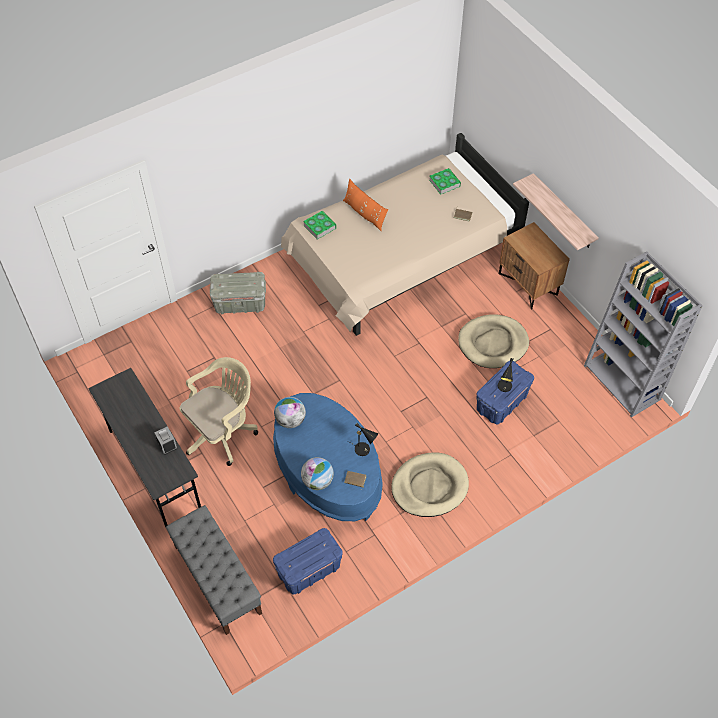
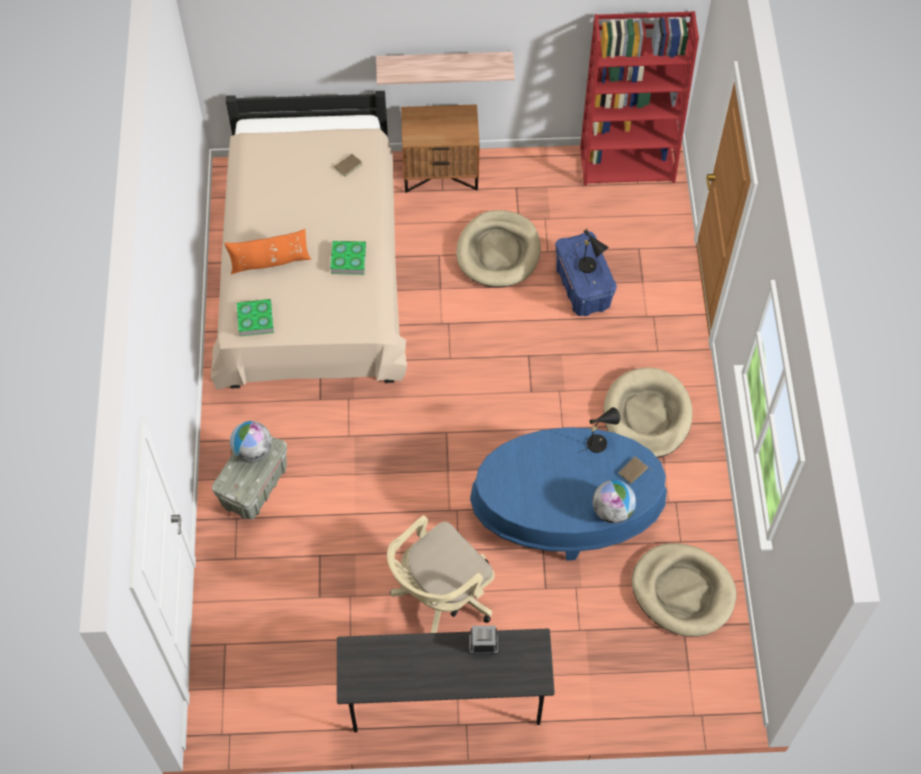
camera: 60 degrees left, 5 degrees up
grey bench [166,505,262,635] -> none
beige office chair [180,357,258,466] -> beige office chair turned 120 degrees counterclockwise [387,515,495,633]
blue storage box [273,528,343,594] -> beige dog bed [632,543,737,637]
globe [274,397,306,428] -> globe moved to [230,421,272,463]
book [429,168,461,195] -> book moved to [330,241,366,275]
grey bookcase [584,251,703,418] -> red bookcase [580,11,699,186]

